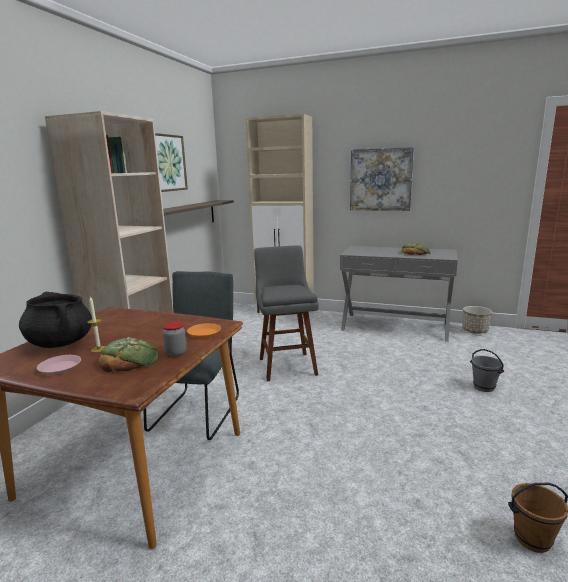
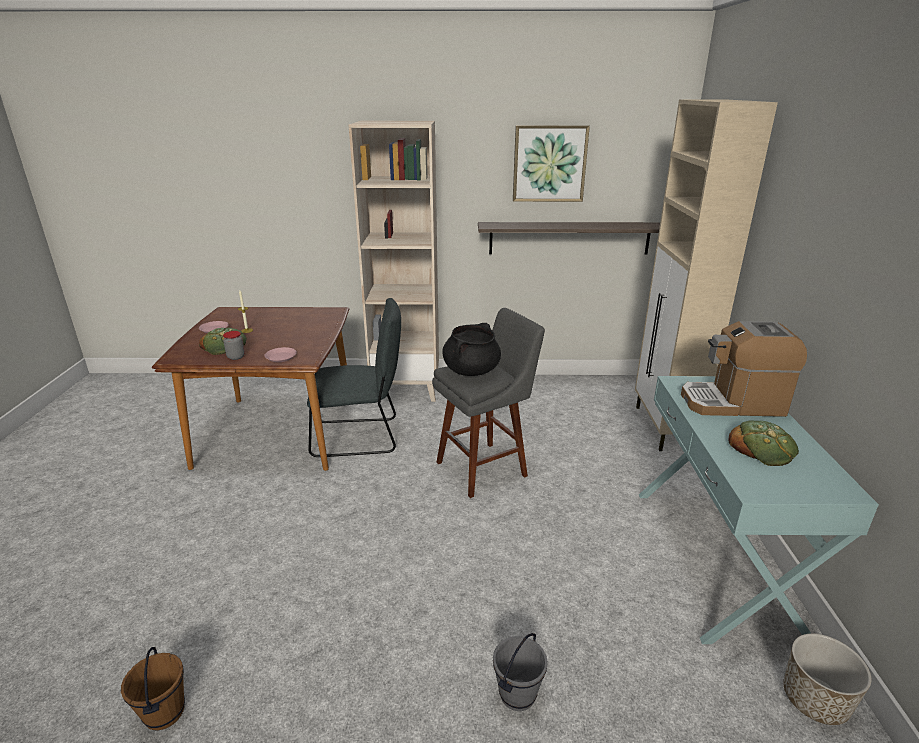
camera: 70 degrees right, 10 degrees up
black cooking pot [19,292,92,348] -> black cooking pot moved to [442,323,501,376]
orange plate [187,323,221,338] -> pink plate [264,347,297,362]
grey console table [340,246,458,342] -> turquoise console table [639,376,879,644]
picture [350,147,414,211] -> none
none -> coffee machine [681,321,807,417]

